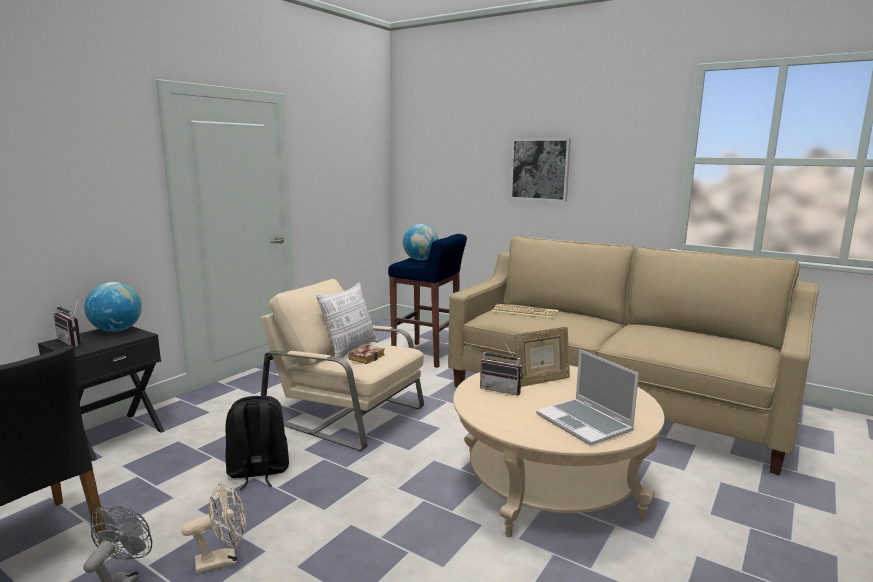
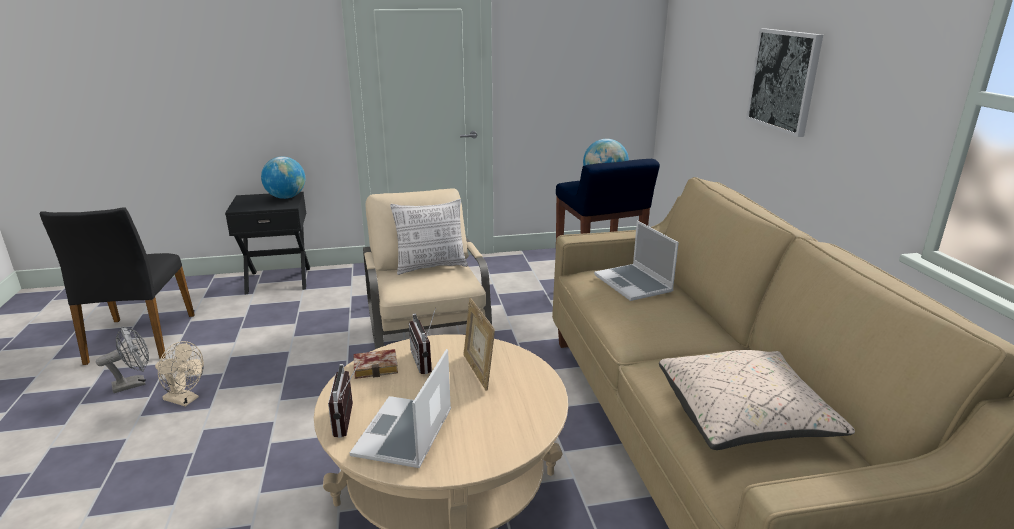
camera: 45 degrees right, 10 degrees up
radio [54,297,81,346] -> radio moved to [328,362,360,438]
black backpack [225,396,289,490] -> none
book [348,345,385,364] -> book moved to [353,349,398,379]
keyboard [492,304,559,319] -> laptop [594,221,679,301]
picture frame [514,327,570,387] -> picture frame turned 45 degrees clockwise [464,298,495,390]
none -> beige pillow [659,350,855,450]

